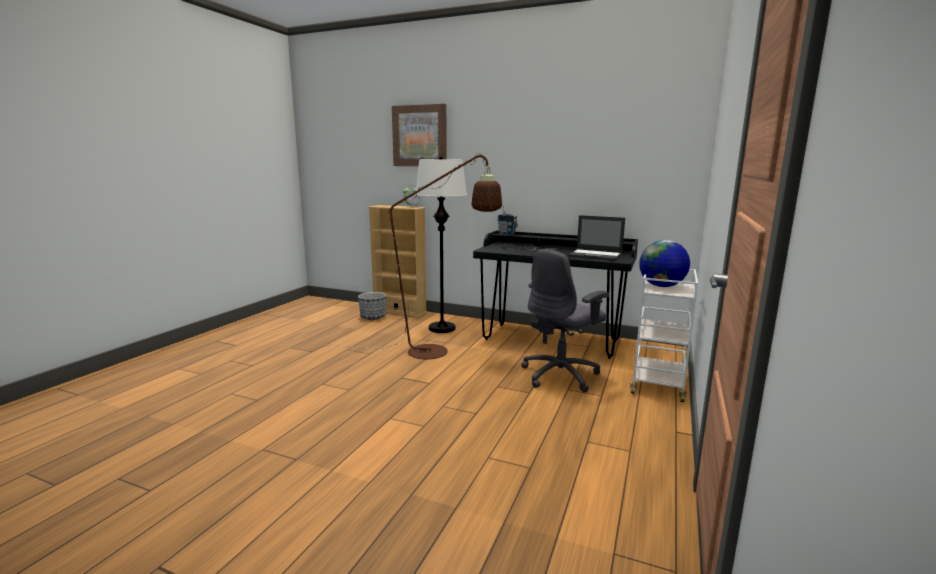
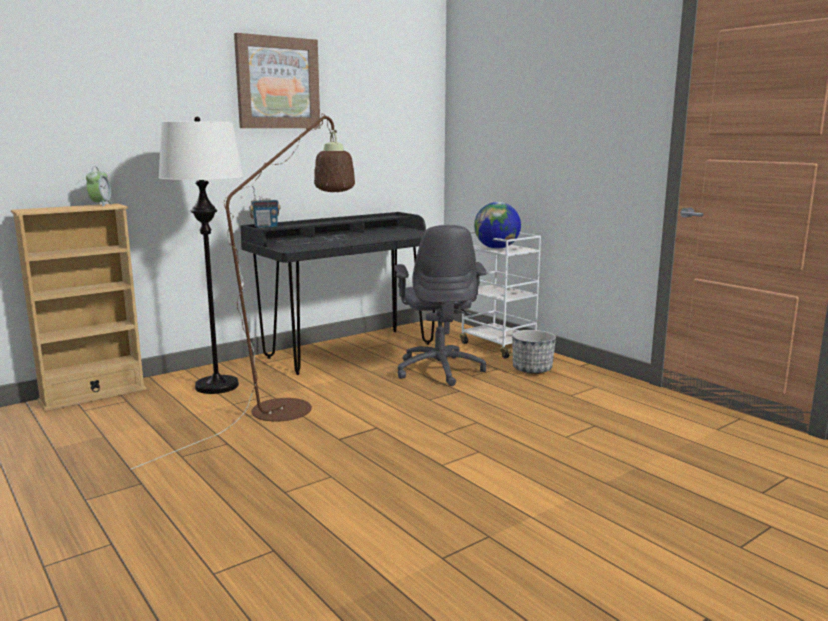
camera: 60 degrees left, 0 degrees up
planter [358,292,386,320] -> planter moved to [512,330,556,374]
picture [392,104,447,166] -> picture moved to [234,33,320,128]
laptop [568,215,625,261] -> none

